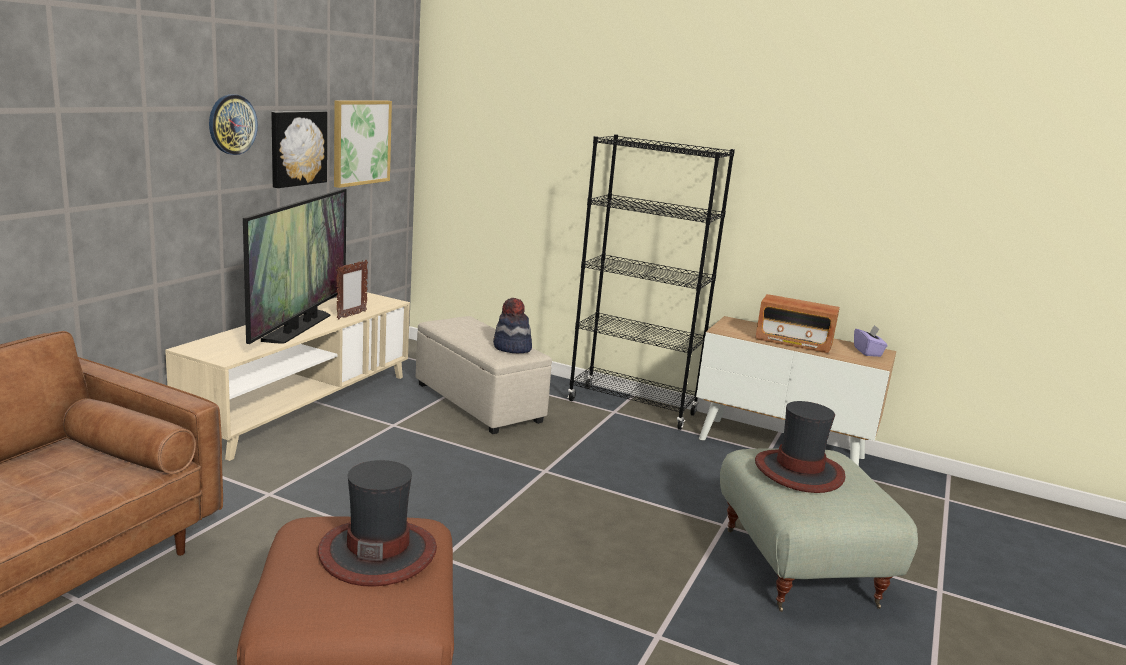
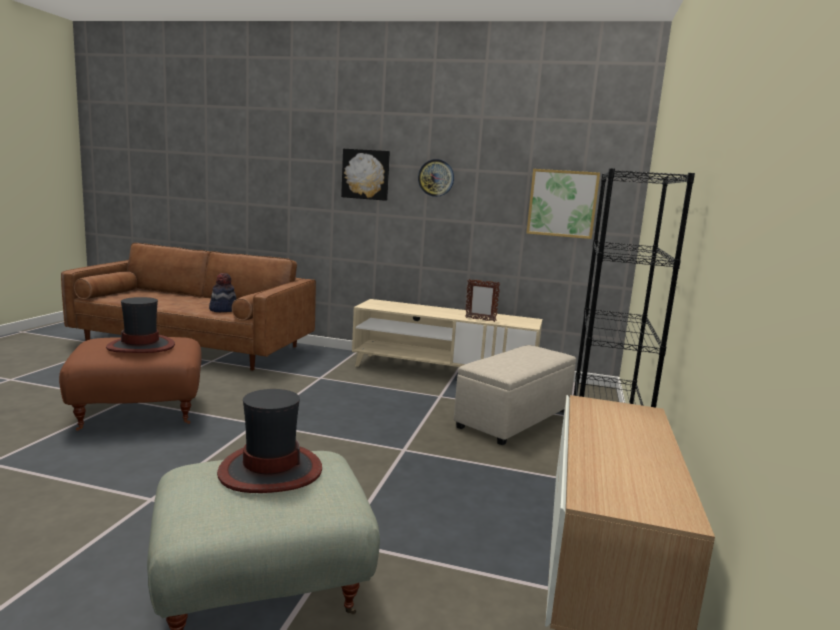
camera: 80 degrees right, 5 degrees down
television [243,189,347,344] -> none
picture [271,111,327,188] -> picture moved to [341,148,390,201]
hat [493,298,532,353] -> hat moved to [209,273,236,312]
radio [755,294,840,353] -> none
purple tissue box [854,325,888,357] -> none

